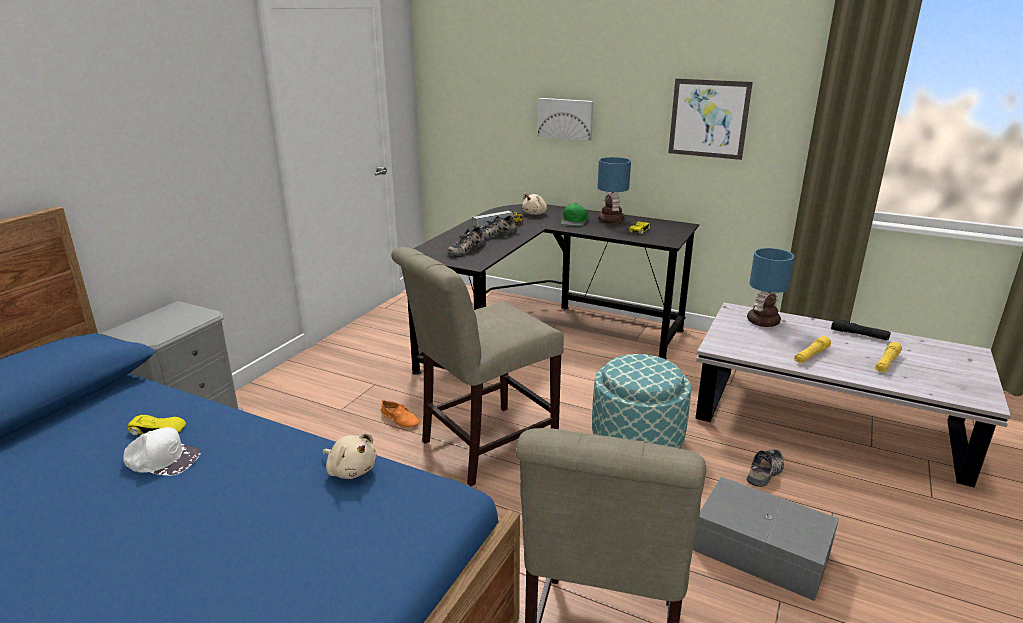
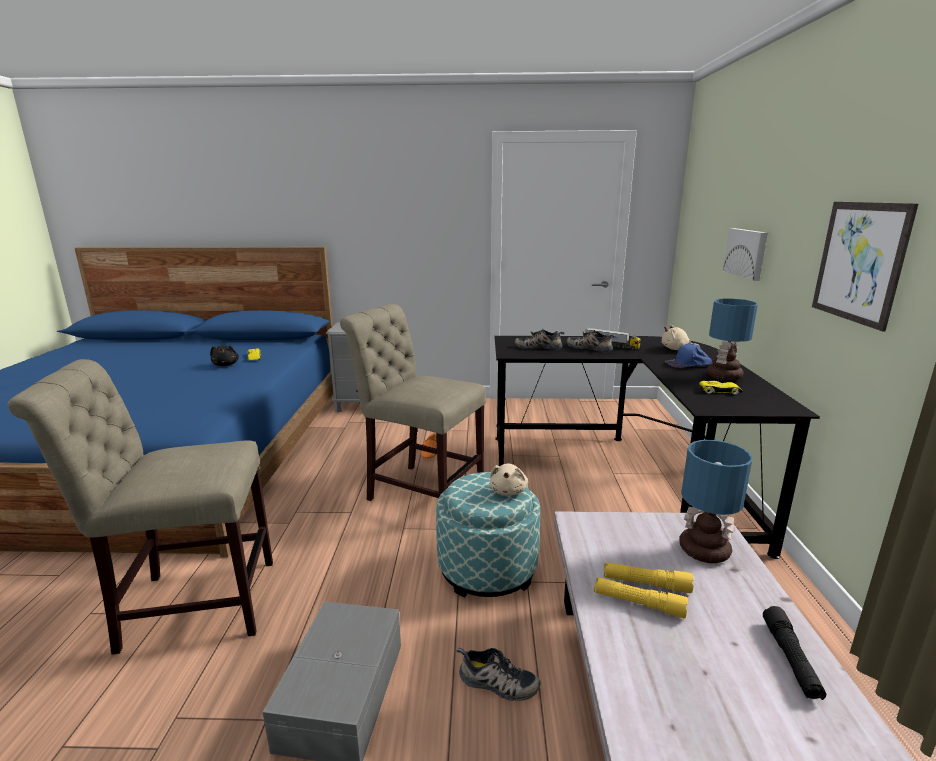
camera: 65 degrees right, 5 degrees down
white cap [123,427,201,476] -> black plush toy [210,345,239,366]
beige plush toy [323,433,377,479] -> beige plush toy moved to [490,463,528,496]
green cap [561,203,589,226] -> blue cap [664,344,712,368]
yellow flashlight [875,342,902,372] -> yellow flashlight moved to [604,562,694,593]

